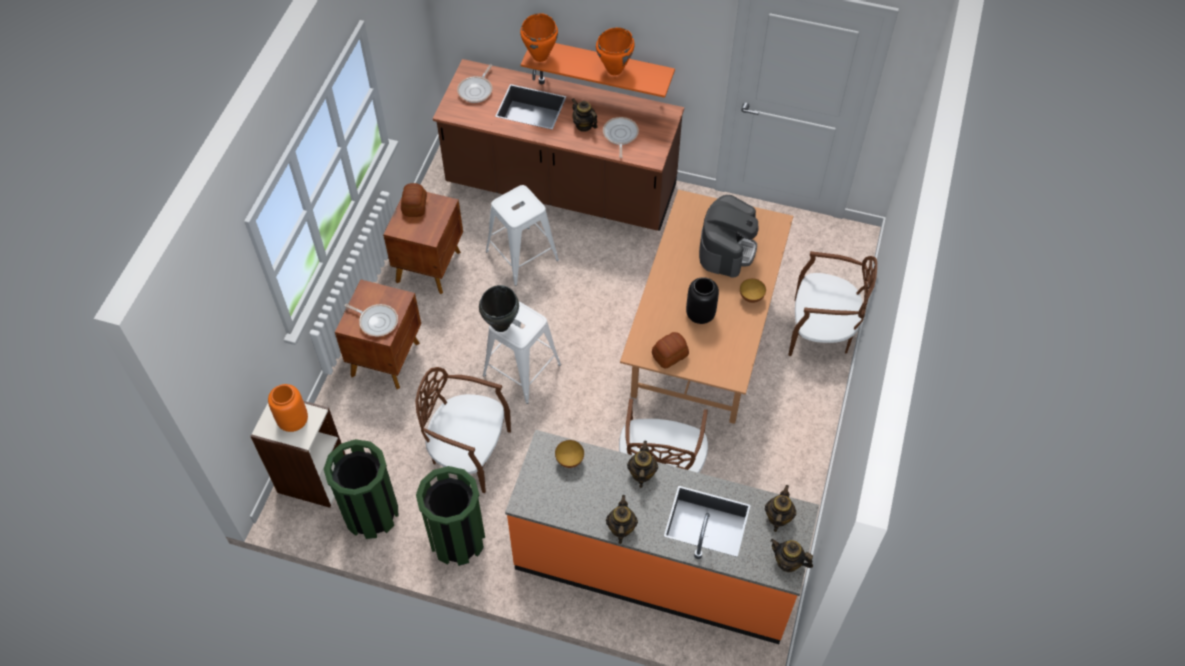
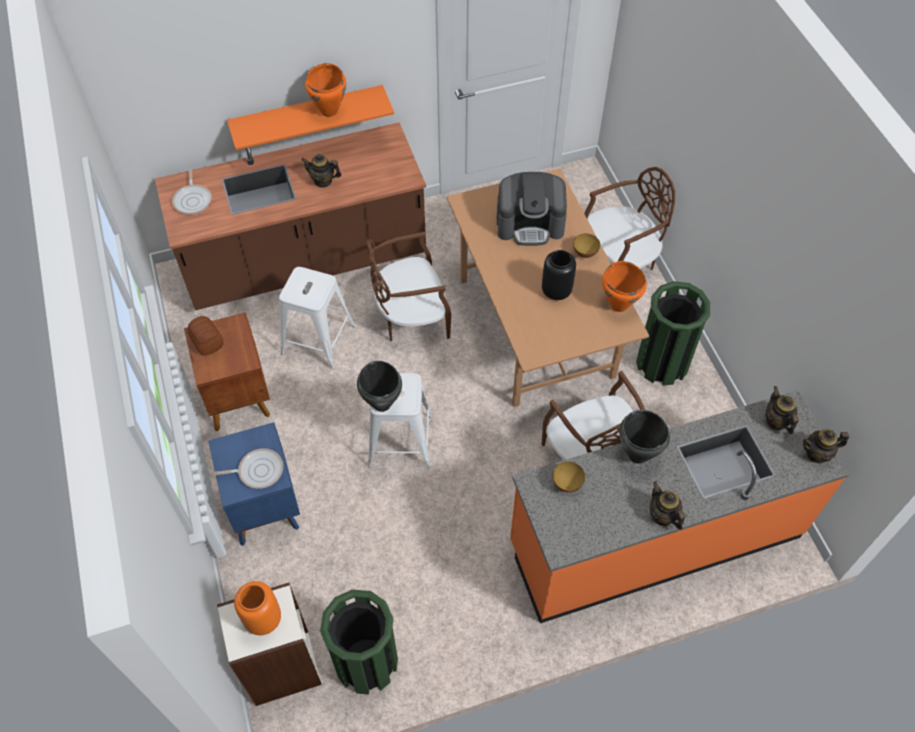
camera: 35 degrees left, 0 degrees up
brown nightstand [335,280,421,389] -> blue nightstand [208,422,300,546]
brown chair [415,367,511,493] -> brown chair moved to [367,232,451,341]
green trash can [416,466,485,566] -> green trash can moved to [636,281,710,386]
orange cooking pot [520,13,558,62] -> orange cooking pot moved to [602,261,647,312]
frying pan [603,117,639,158] -> none
teapot [627,441,658,488] -> black cooking pot [619,410,670,464]
bread [652,332,689,368] -> none
coffee machine [699,195,759,278] -> coffee machine turned 105 degrees clockwise [497,172,567,246]

